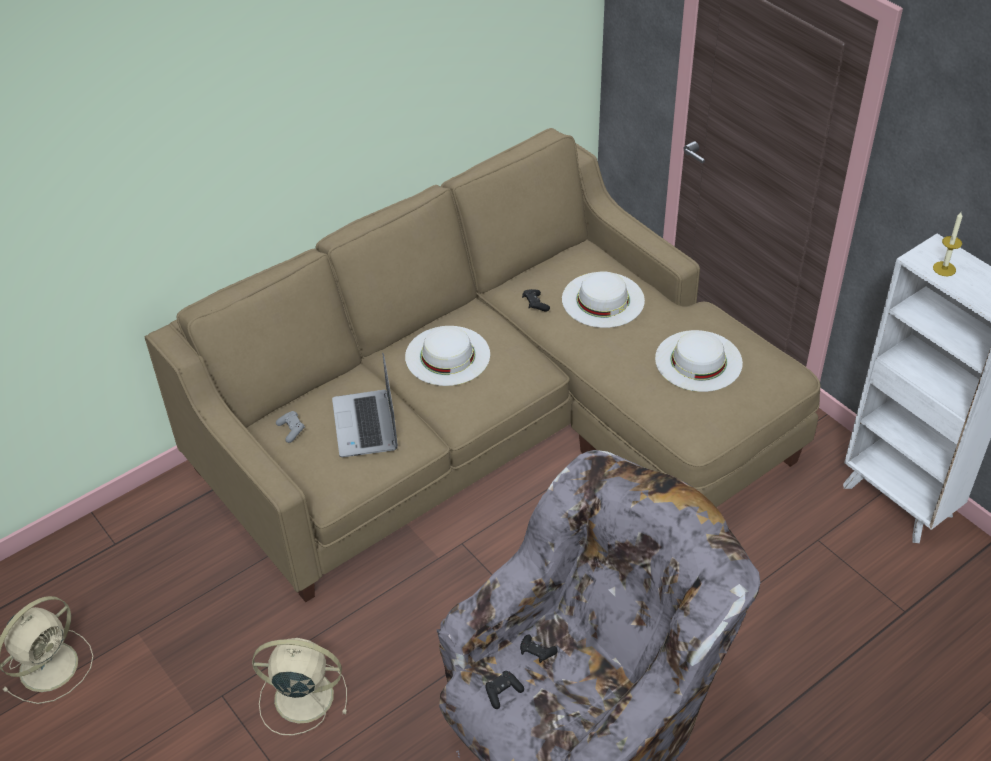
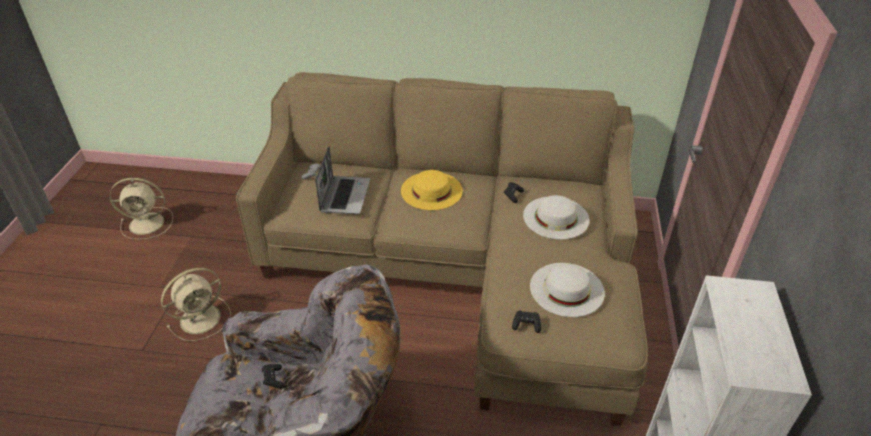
camera: 45 degrees right, 5 degrees down
beige fan [252,638,347,735] -> beige fan turned 90 degrees clockwise [161,268,231,341]
laptop [332,353,398,457] -> laptop turned 150 degrees clockwise [315,146,370,214]
white hat [405,326,490,386] -> yellow hat [401,170,463,210]
black game controller [485,671,524,709] -> black game controller moved to [512,310,541,333]
candle [933,212,962,276] -> none

